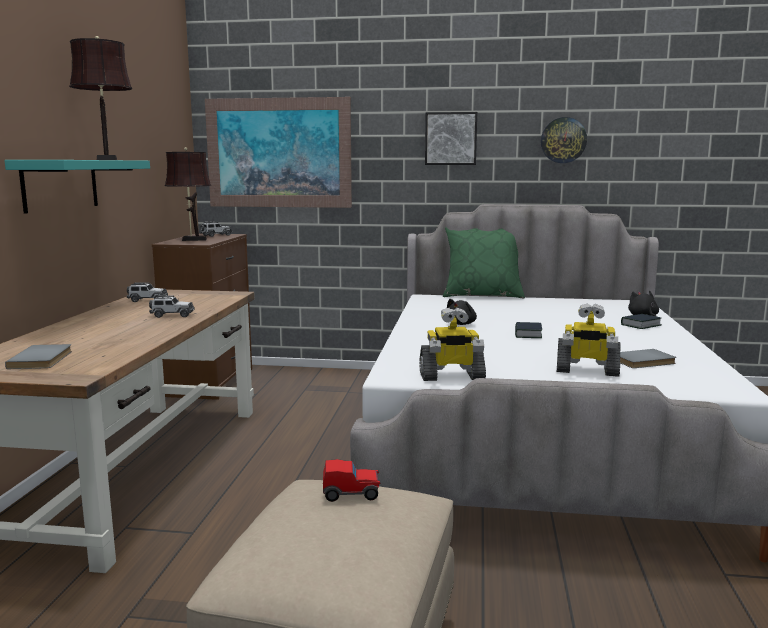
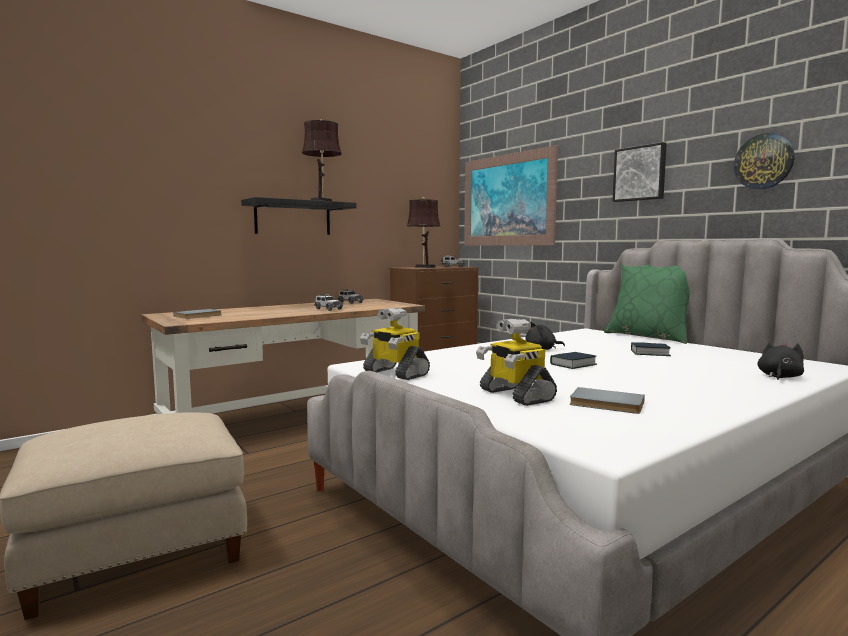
camera: 45 degrees right, 5 degrees down
turquoise shelf [4,160,150,214] -> black shelf [241,197,356,235]
toy car [323,459,381,502] -> none
book [621,314,661,329] -> book moved to [631,342,671,356]

